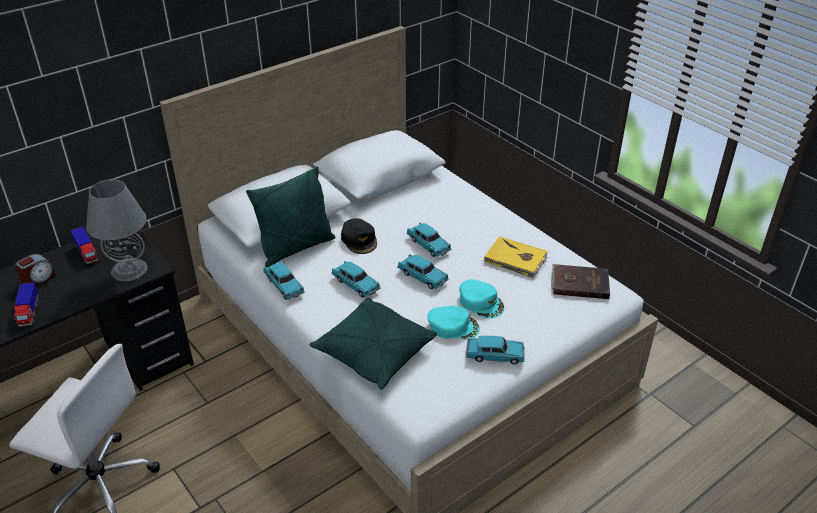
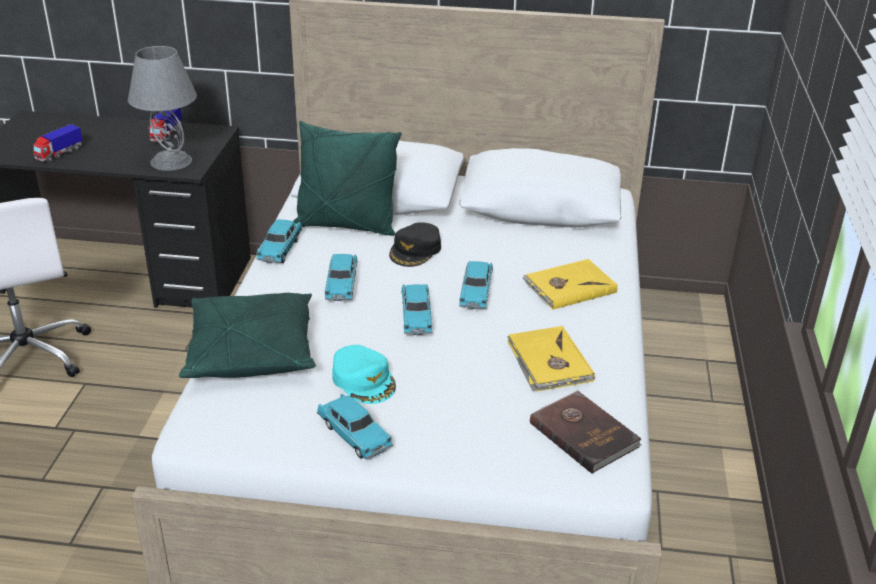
camera: 45 degrees right, 5 degrees down
alarm clock [15,254,56,286] -> none
turquoise cap [459,279,504,319] -> none
none -> yellow book [523,259,617,310]

